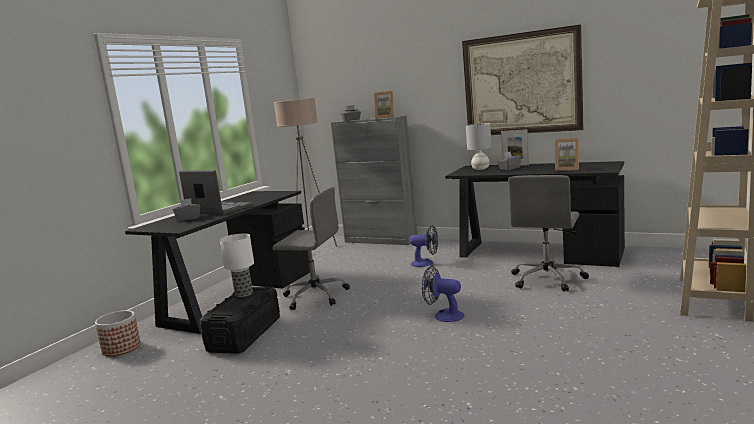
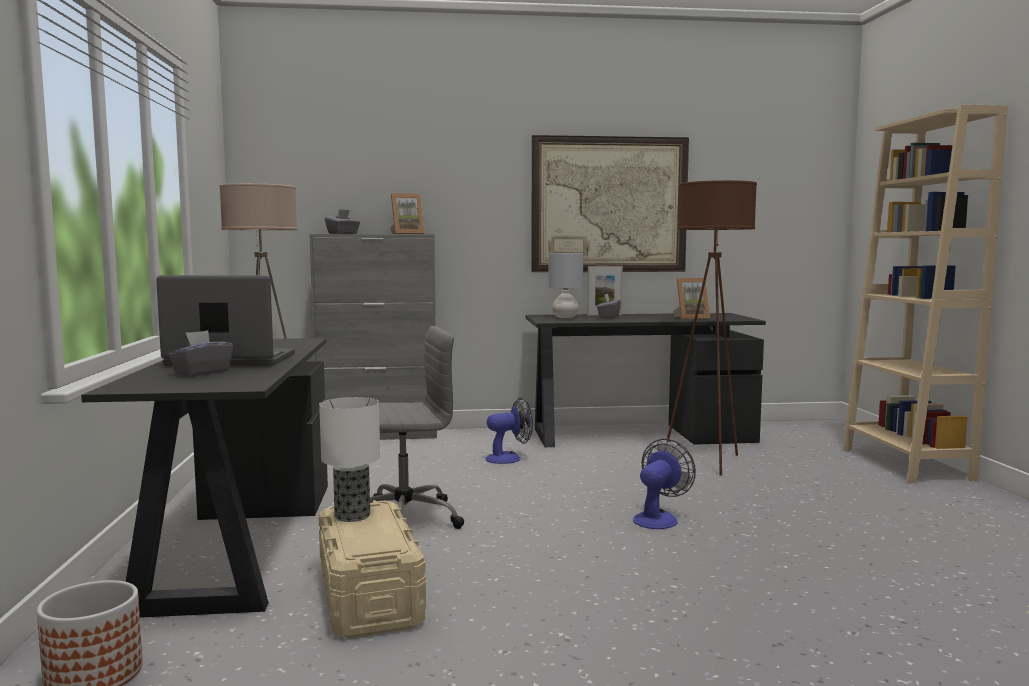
camera: 35 degrees left, 5 degrees down
black storage box [200,286,280,354] -> beige storage box [319,500,426,638]
fan [422,266,464,322] -> fan turned 135 degrees clockwise [633,439,696,529]
grey office chair [508,175,589,292] -> brown floor lamp [666,180,757,476]

